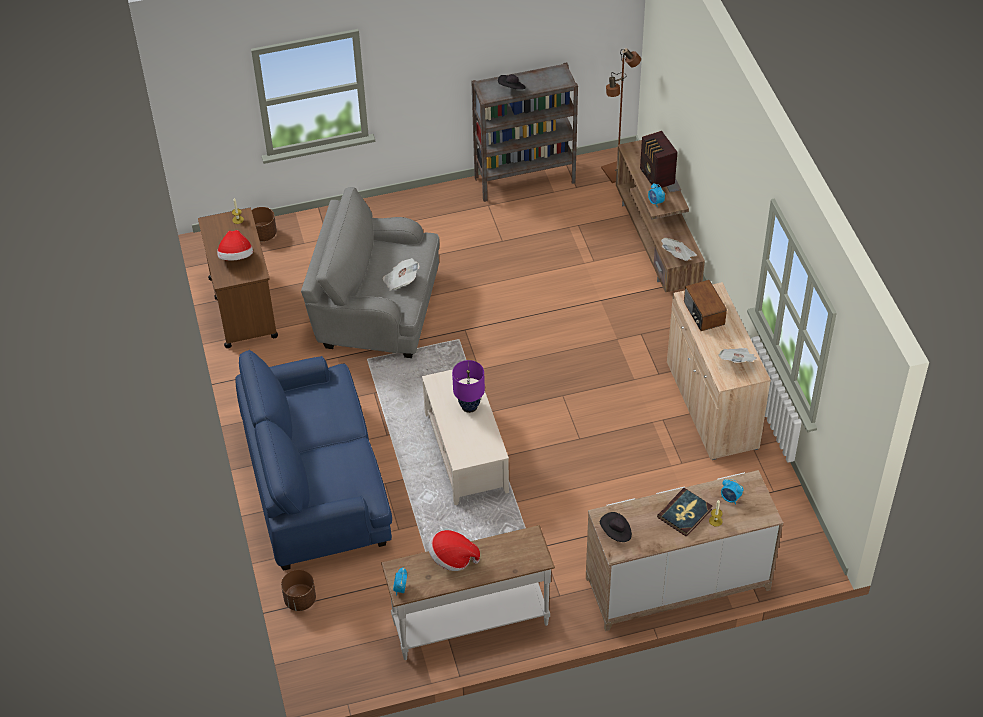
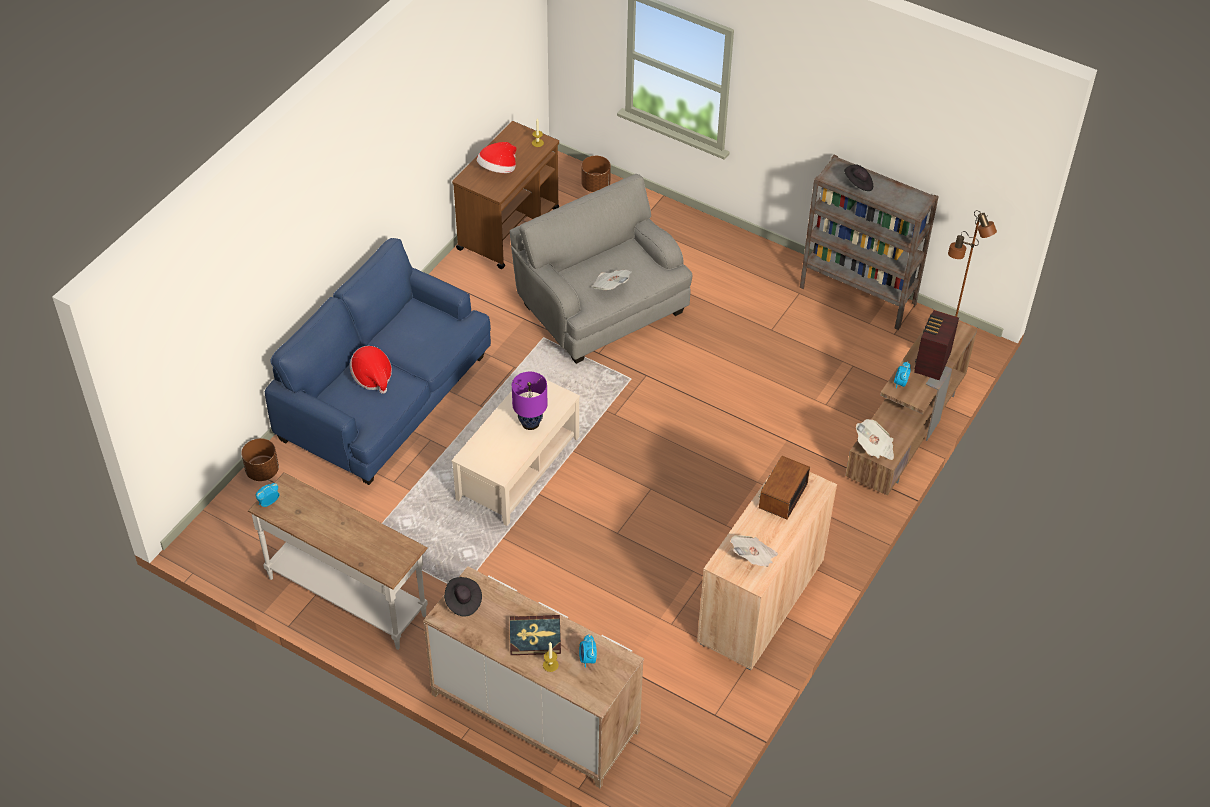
camera: 45 degrees right, 0 degrees up
hat [428,530,480,571] -> hat moved to [350,346,392,394]

